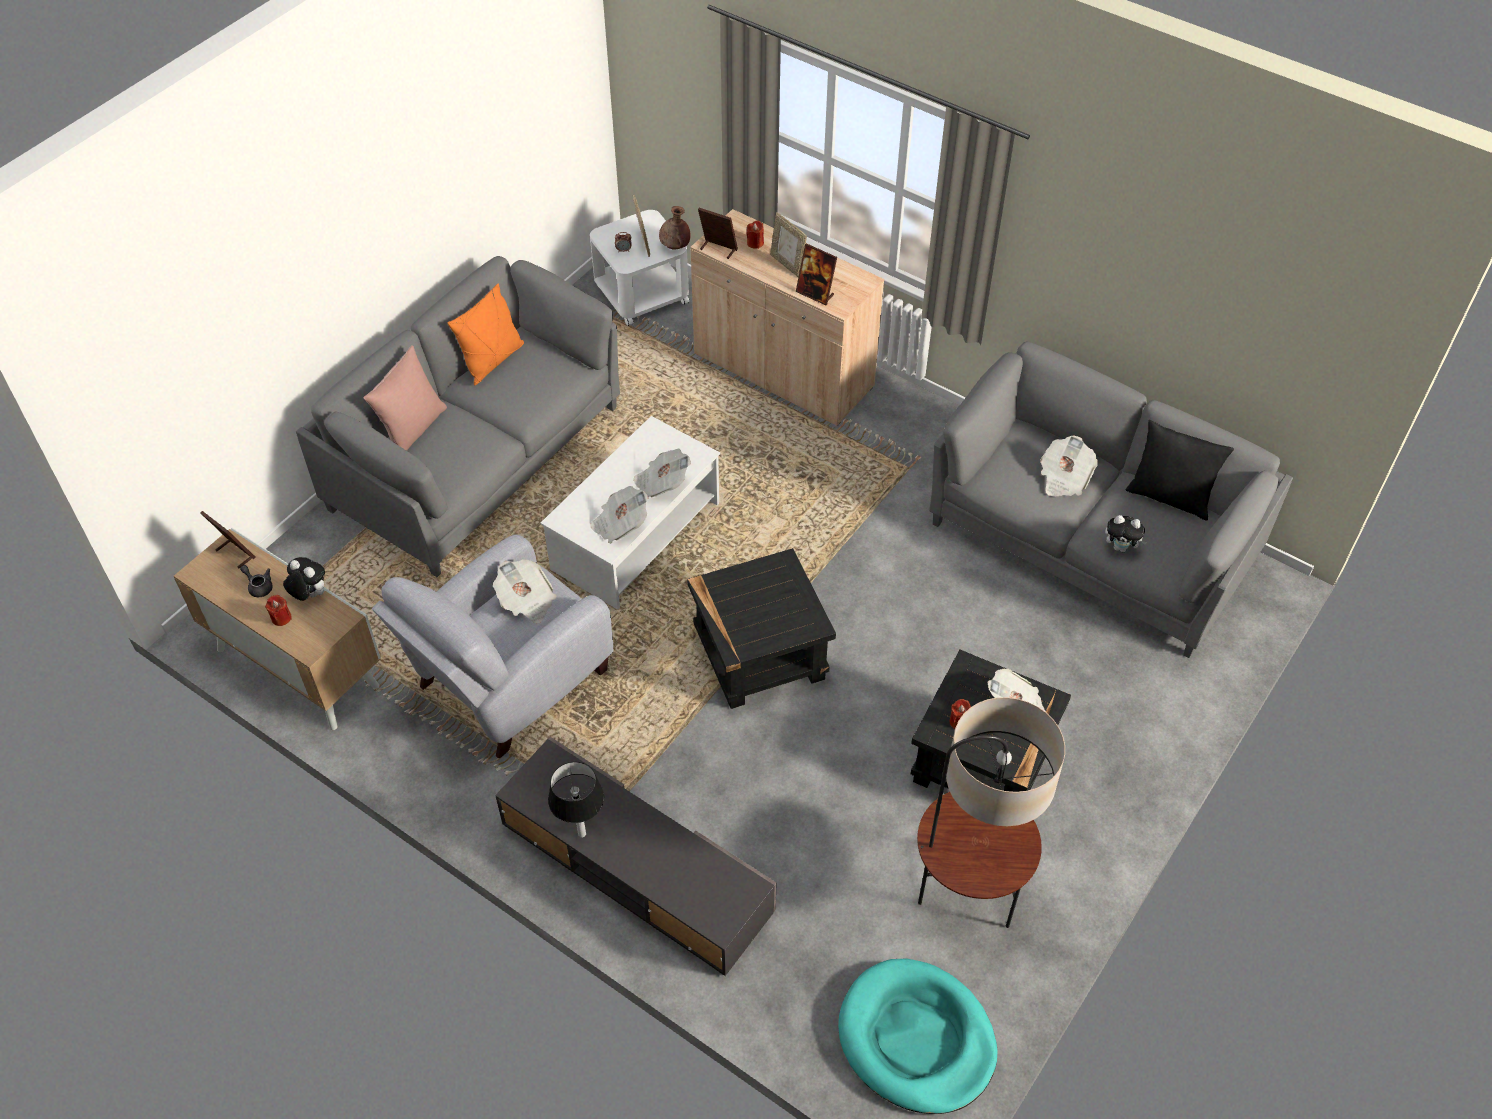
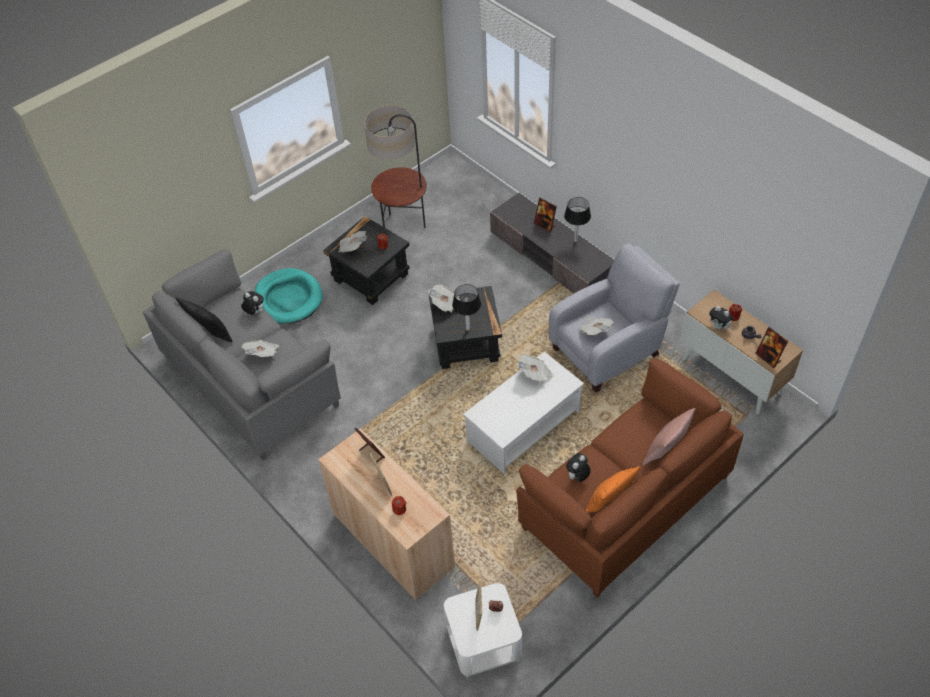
camera: 165 degrees left, 0 degrees up
grey sofa [296,256,620,577] -> brown sofa [516,358,744,598]
newspaper [633,449,691,497] -> newspaper moved to [428,284,460,312]
brown vase [659,206,691,250] -> none
picture frame [698,208,738,259] -> picture frame moved to [534,198,557,232]
turquoise dog bed [838,958,998,1114] -> turquoise dog bed moved to [254,268,323,324]
none -> table lamp [452,284,481,330]
none -> plush toy [566,453,591,482]

